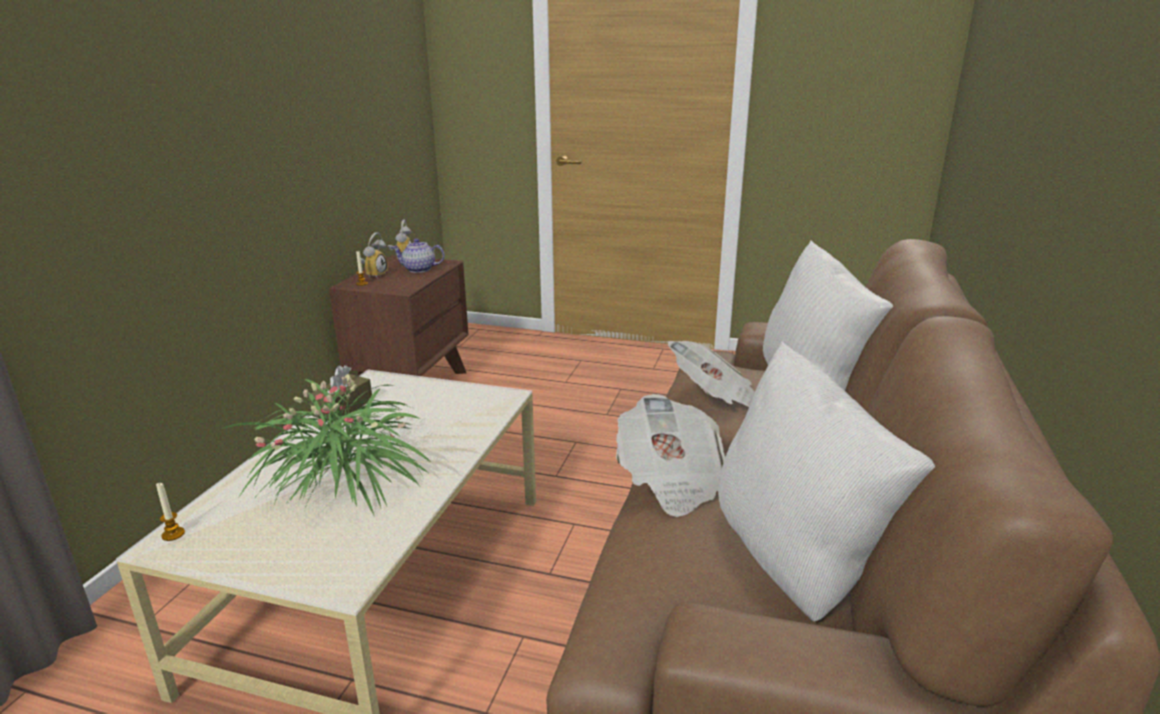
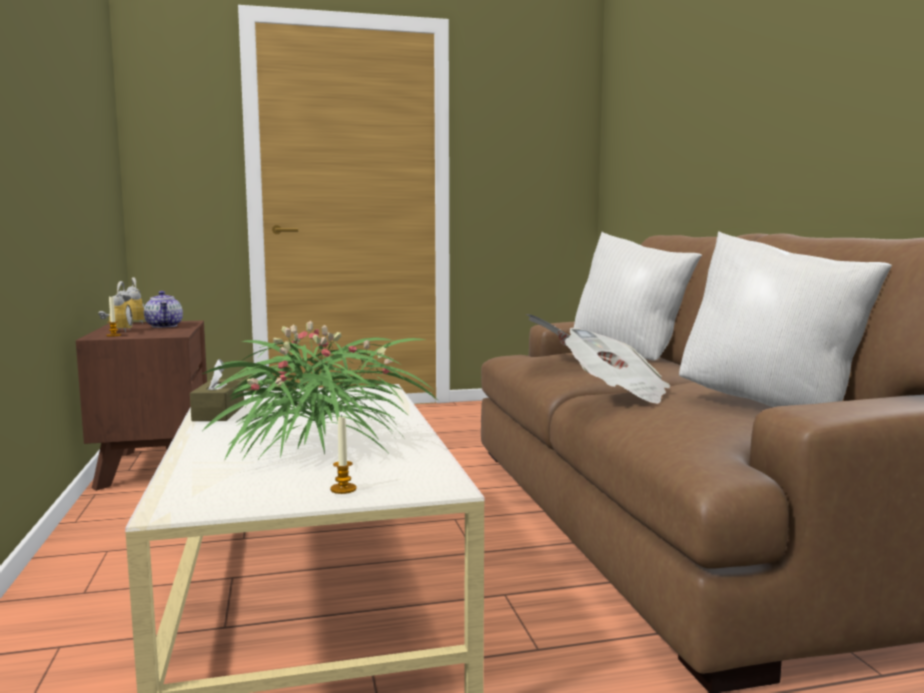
camera: 30 degrees left, 15 degrees down
candle [156,483,185,541] -> candle moved to [330,414,356,494]
teapot [392,239,445,273] -> teapot turned 90 degrees counterclockwise [144,291,183,328]

